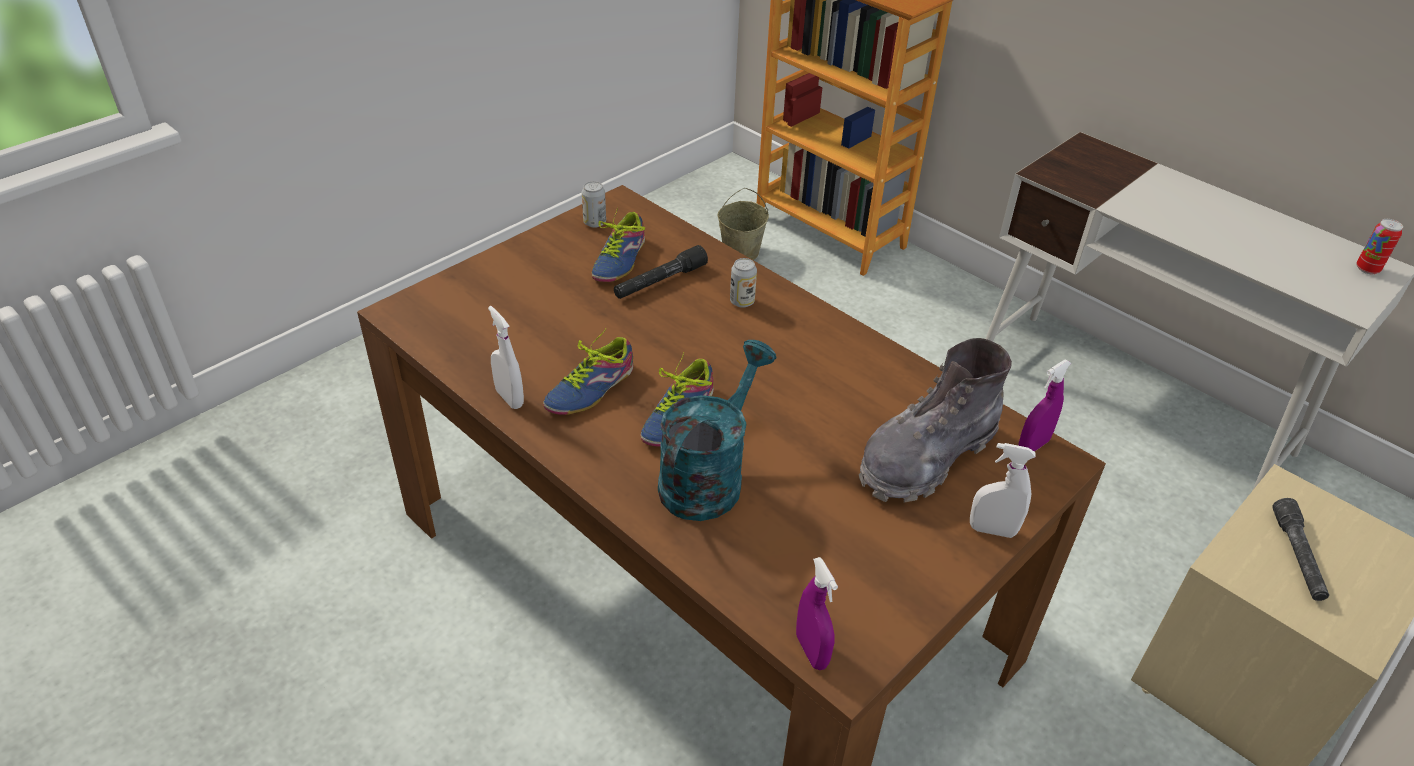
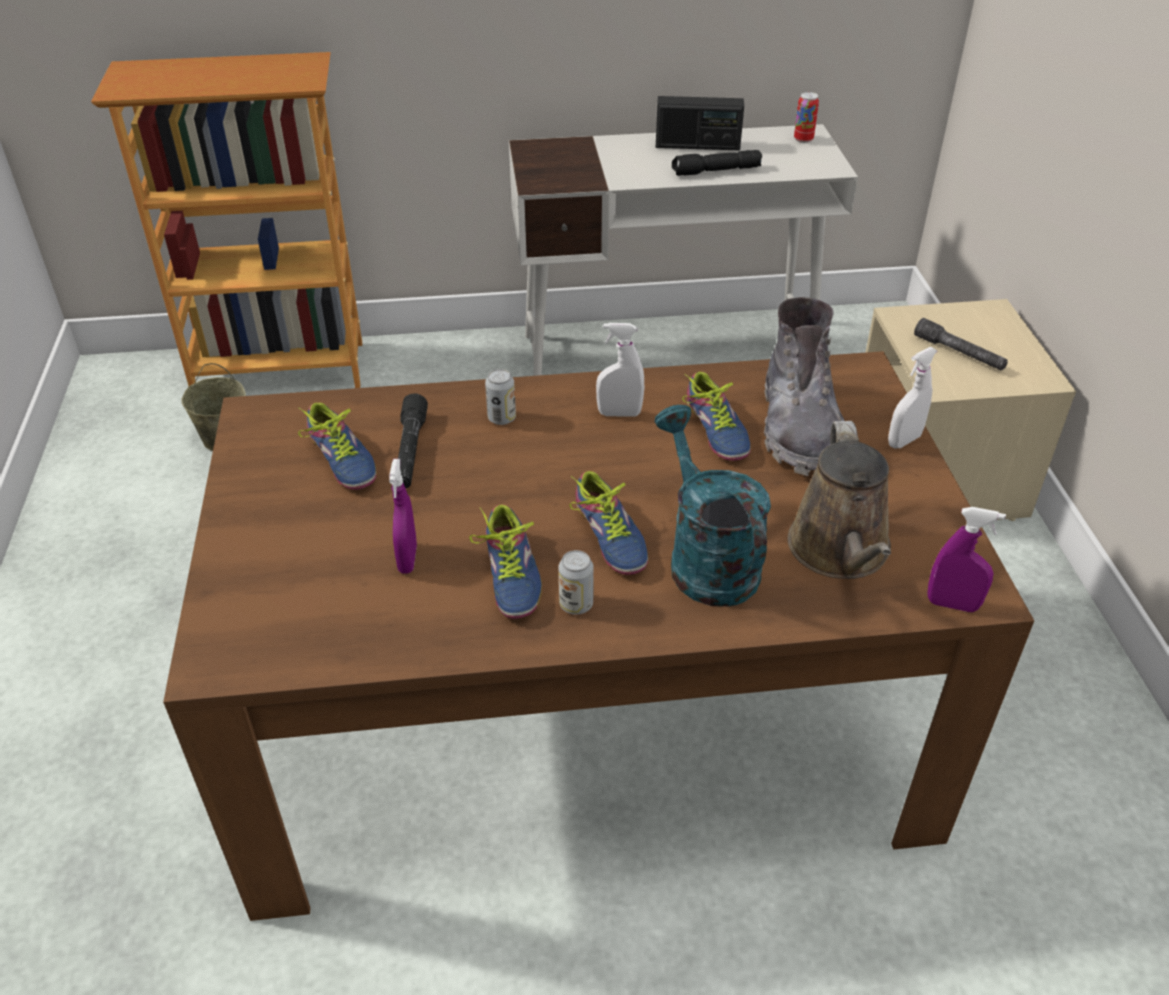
camera: 50 degrees left, 0 degrees up
white spray bottle [488,306,524,409] -> white spray bottle moved to [596,323,644,417]
can [582,181,606,228] -> can moved to [559,550,594,615]
purple spray bottle [1018,360,1071,452] -> purple spray bottle moved to [389,459,417,574]
none -> radio [656,96,744,150]
none -> black flashlight [672,150,762,176]
none -> shoe [682,372,751,461]
none -> brown watering can [788,421,891,579]

